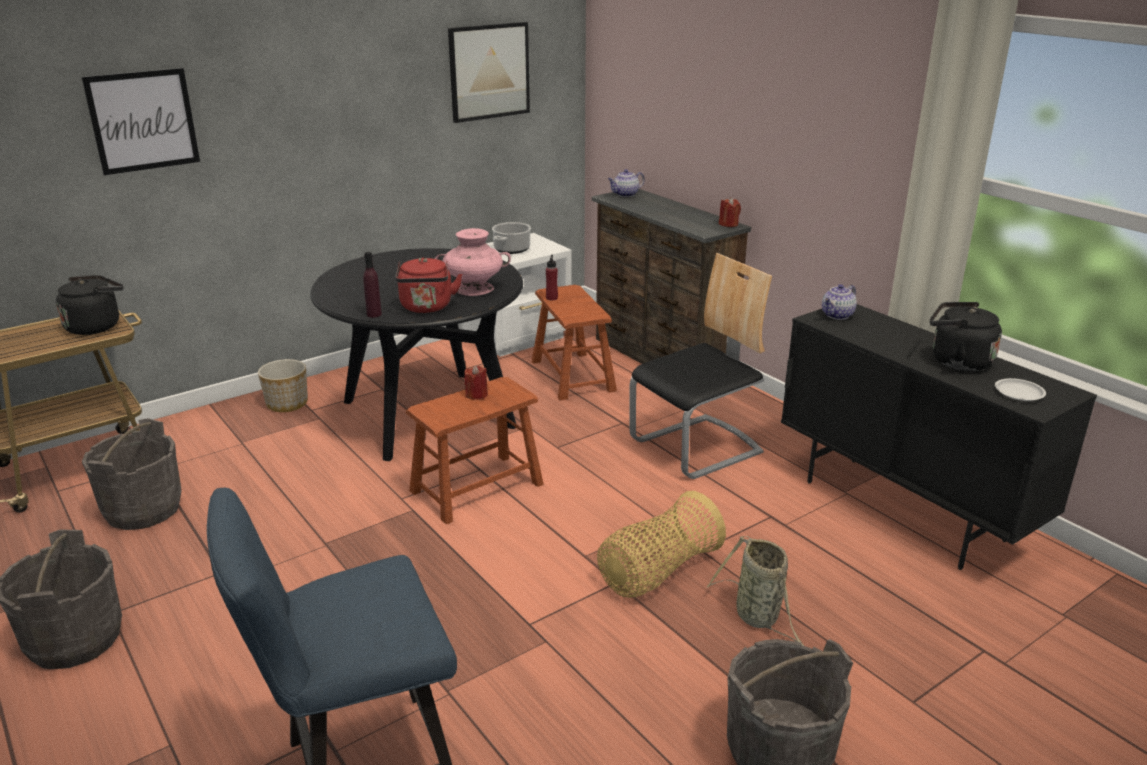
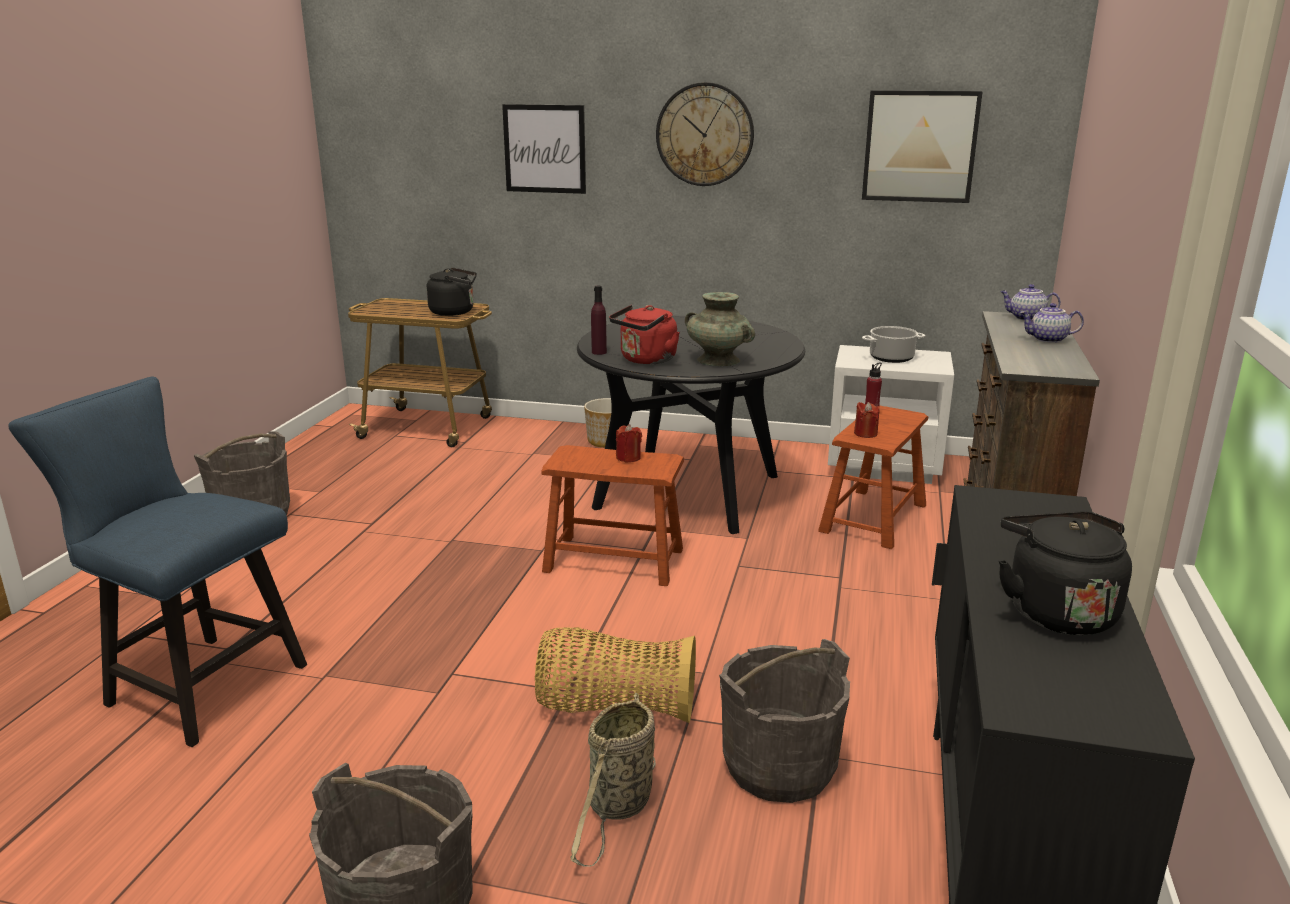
camera: 50 degrees right, 5 degrees down
grey bucket [82,418,182,530] -> grey bucket moved to [719,639,850,803]
pink vase [435,228,511,296] -> turquoise vase [685,292,755,366]
chair [630,253,772,479] -> none
red candle [719,197,741,227] -> red candle moved to [854,402,880,438]
teapot [822,284,857,320] -> teapot moved to [1020,303,1084,343]
white plate [995,378,1046,401] -> none
none -> wall clock [656,82,754,186]

